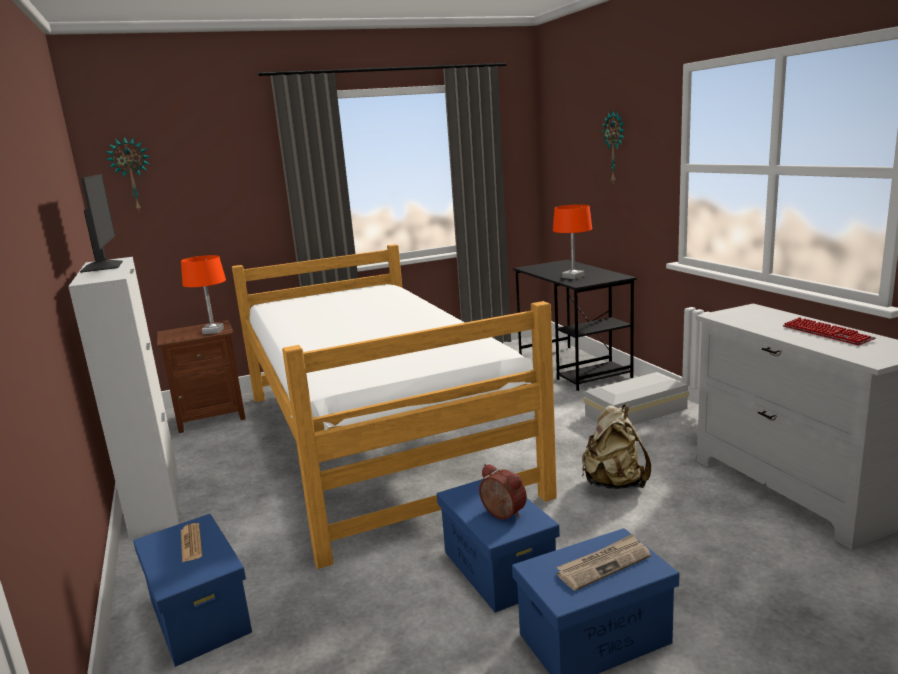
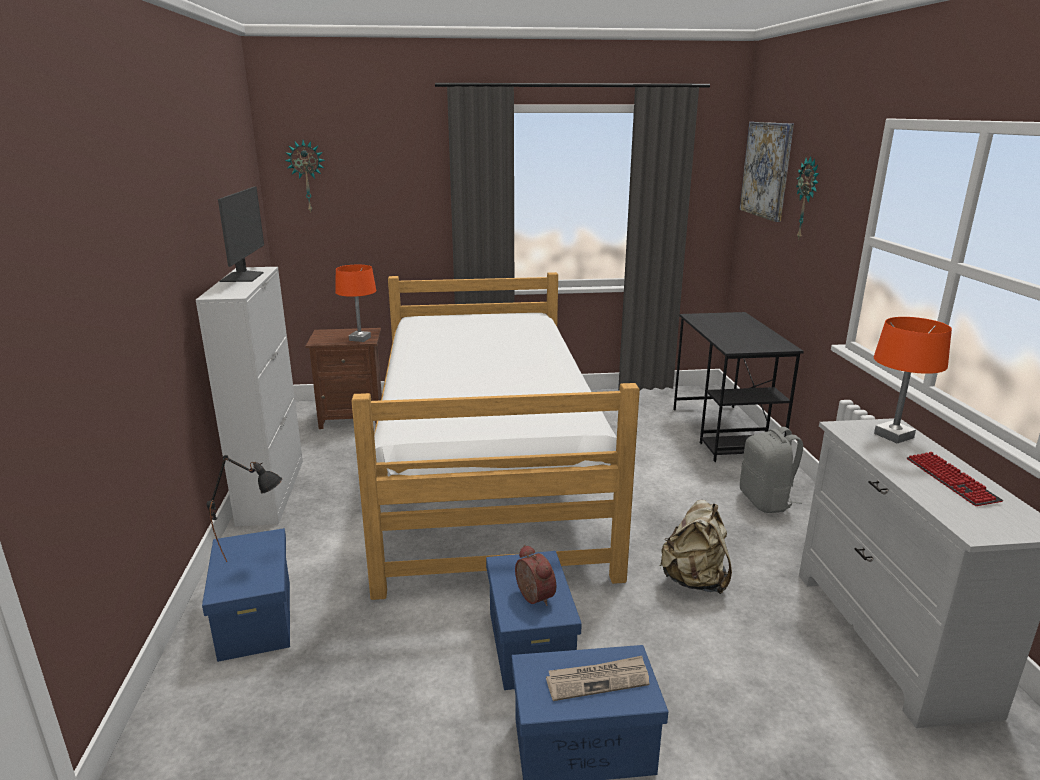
camera: 15 degrees right, 5 degrees up
newspaper [181,523,202,562] -> black table lamp [207,455,282,562]
orange table lamp [553,205,592,279] -> orange table lamp moved to [874,317,952,443]
white storage box [584,372,689,425] -> grey backpack [740,427,803,513]
none -> picture [740,122,794,222]

